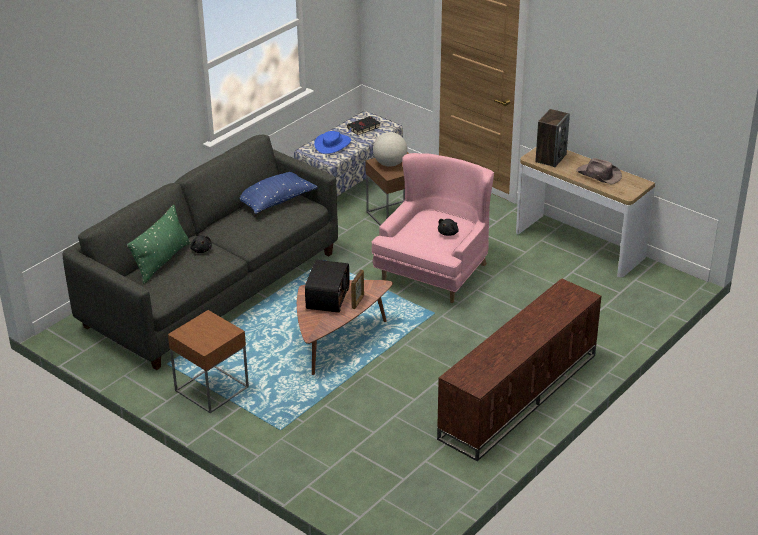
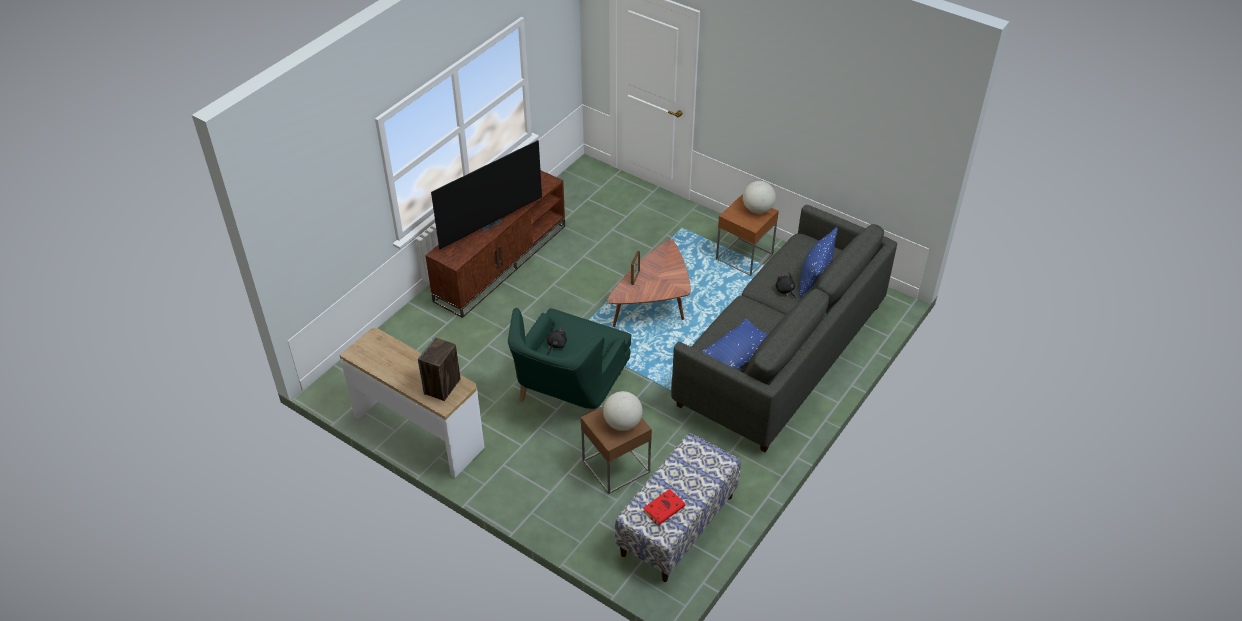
camera: 175 degrees right, 10 degrees up
green pillow [127,205,190,284] -> blue pillow [799,227,838,298]
radio [305,260,350,313] -> none
blue hat [314,131,351,154] -> none
black book [346,116,380,135] -> red book [643,489,686,526]
pink armchair [371,153,494,303] -> green armchair [508,308,632,413]
brown hat [576,158,622,184] -> none
none -> television [431,140,542,249]
none -> globe [743,181,776,214]

